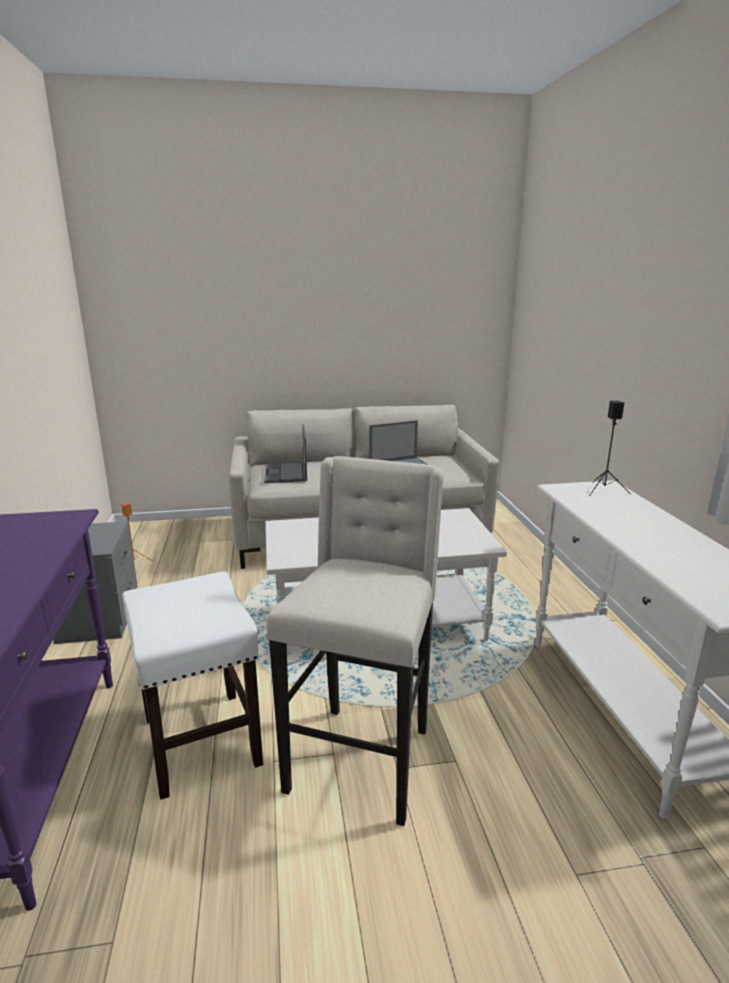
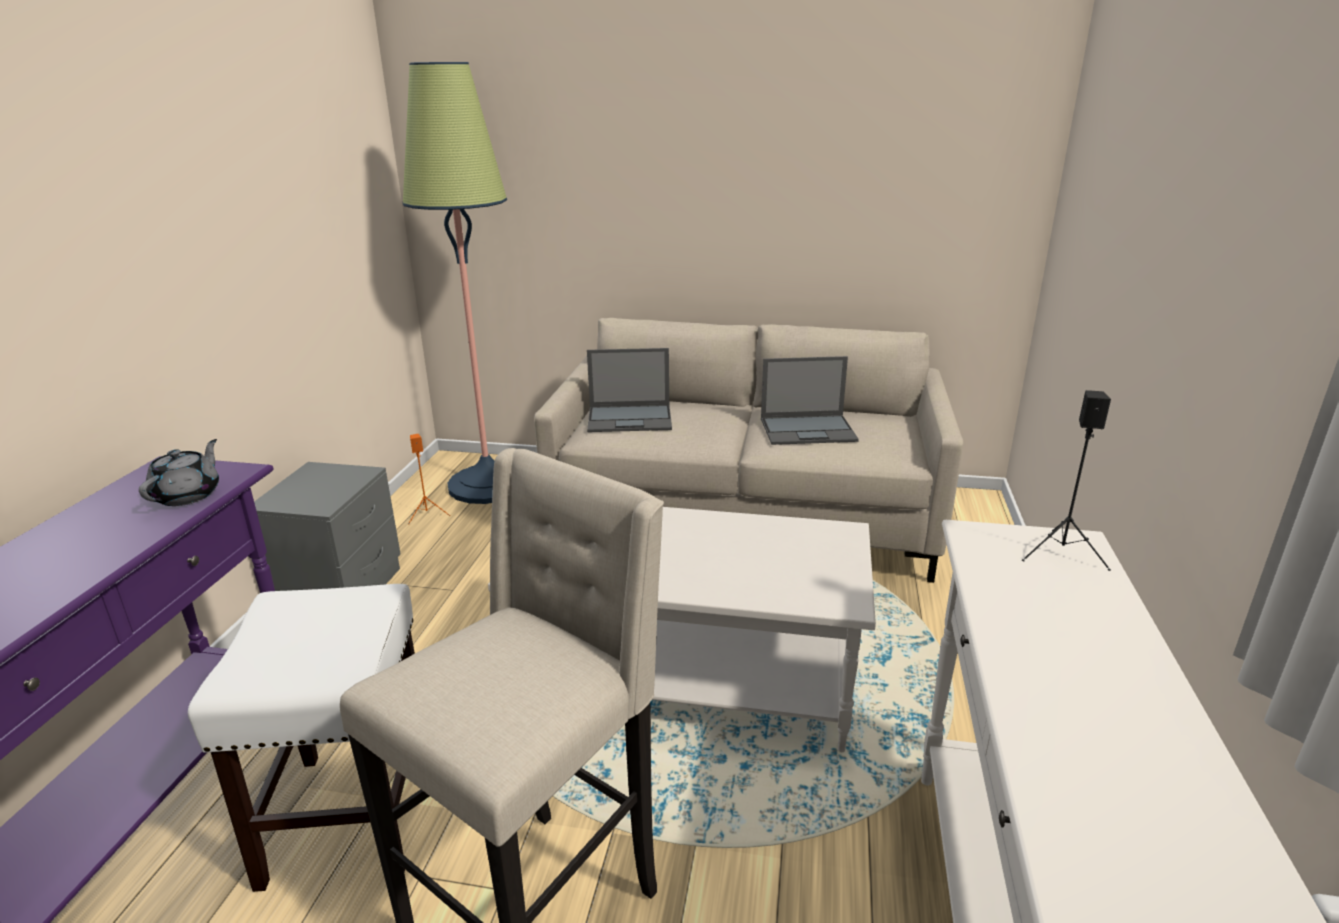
camera: 20 degrees right, 5 degrees up
laptop [264,424,307,483] -> laptop turned 105 degrees counterclockwise [587,348,672,432]
none -> grey teapot [139,439,219,506]
none -> floor lamp [403,62,507,504]

